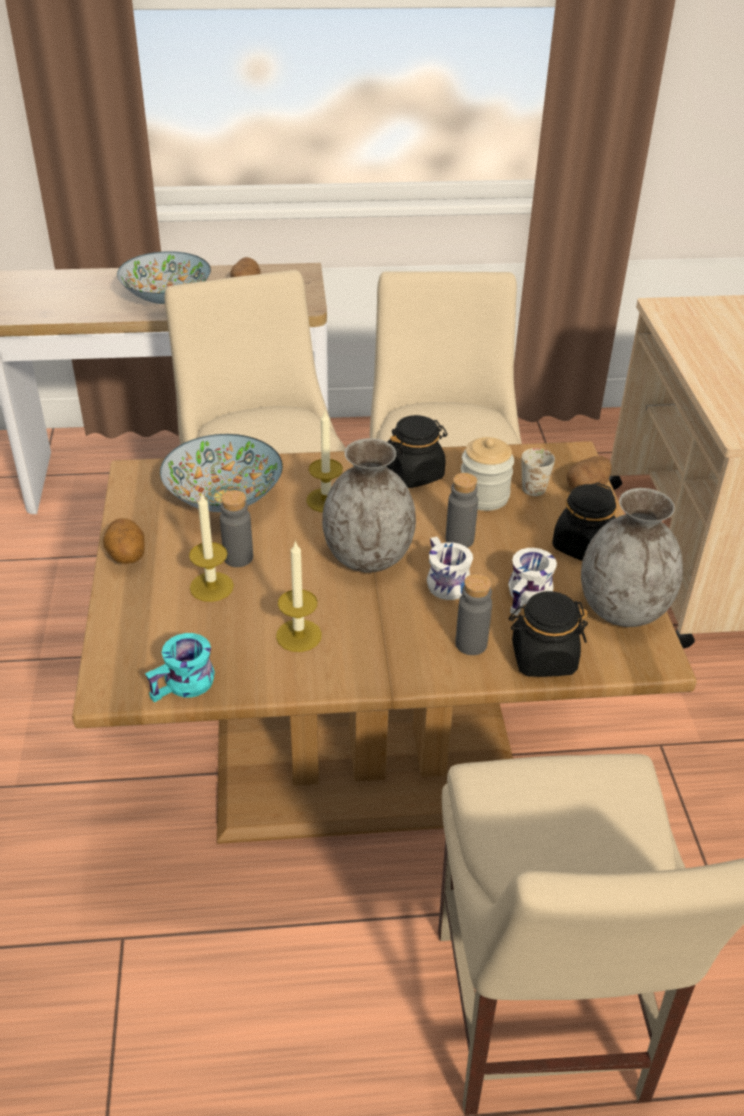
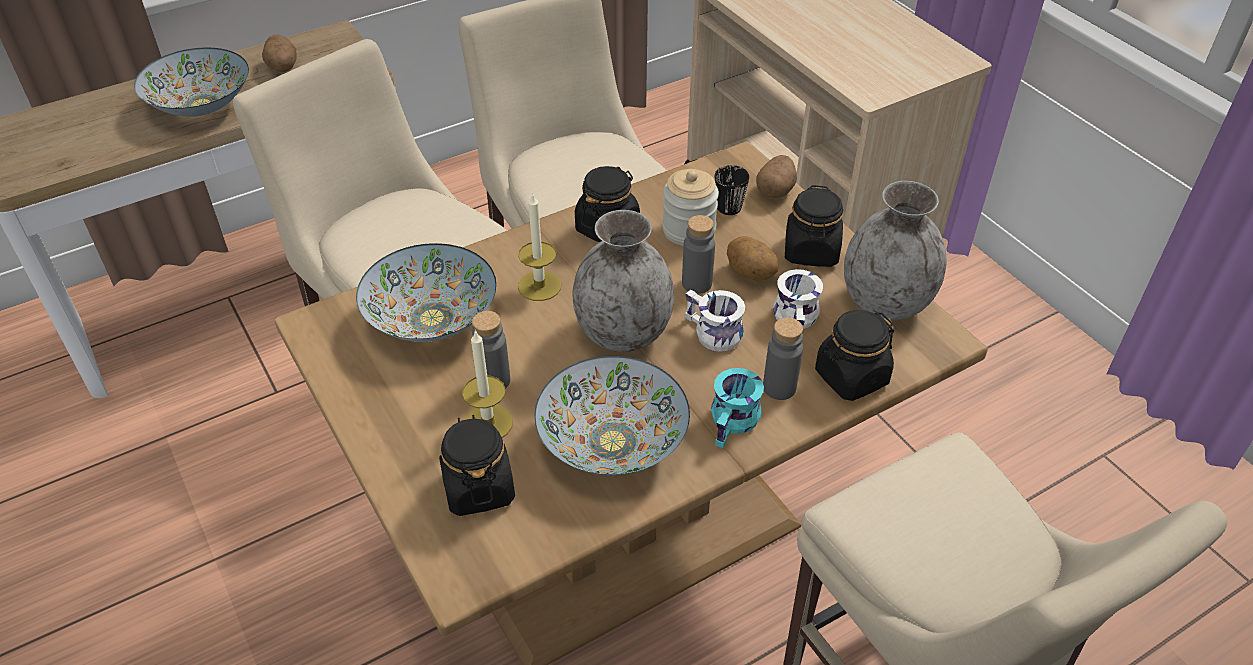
camera: 25 degrees left, 5 degrees up
potato [103,518,145,564] -> potato moved to [727,236,779,281]
turquoise mug [145,633,215,702] -> turquoise mug moved to [711,368,764,448]
candle [276,540,322,652] -> bowl [535,356,690,476]
white mug [521,448,555,496] -> black mug [715,165,749,215]
none -> black jar [439,415,515,516]

